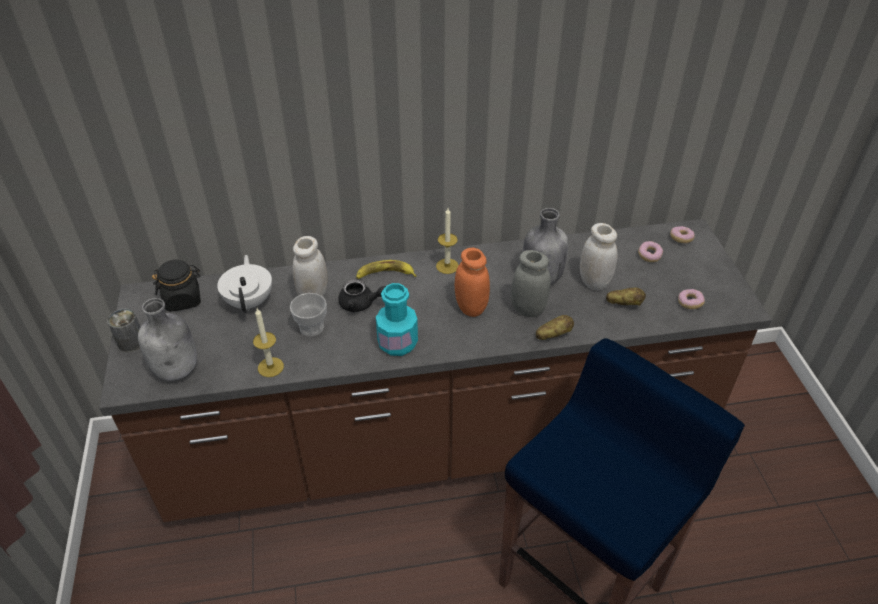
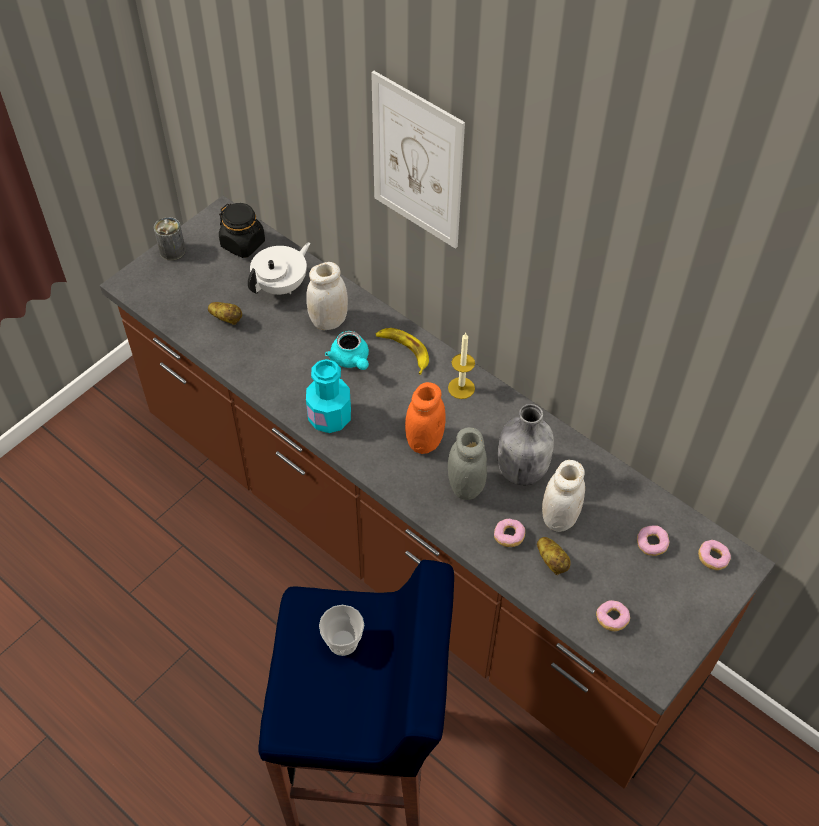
camera: 50 degrees right, 10 degrees up
grey bottle [138,298,197,381] -> none
candle [253,308,284,377] -> none
cup [290,293,327,336] -> cup moved to [319,605,365,656]
black teapot [338,279,386,312] -> turquoise teapot [325,331,369,370]
potato [536,315,574,340] -> potato moved to [208,302,242,325]
none -> picture [371,71,465,249]
none -> donut [494,519,525,547]

